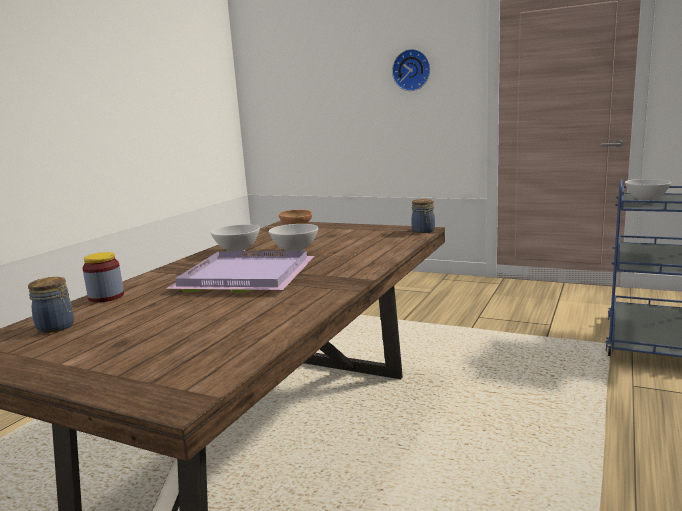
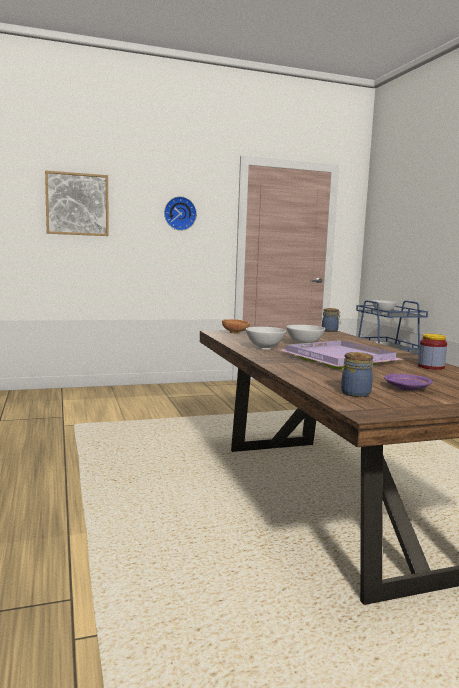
camera: 45 degrees left, 5 degrees down
jar [83,252,124,303] -> jar moved to [418,334,447,370]
none -> picture [45,170,109,236]
none -> purple plate [384,374,433,390]

